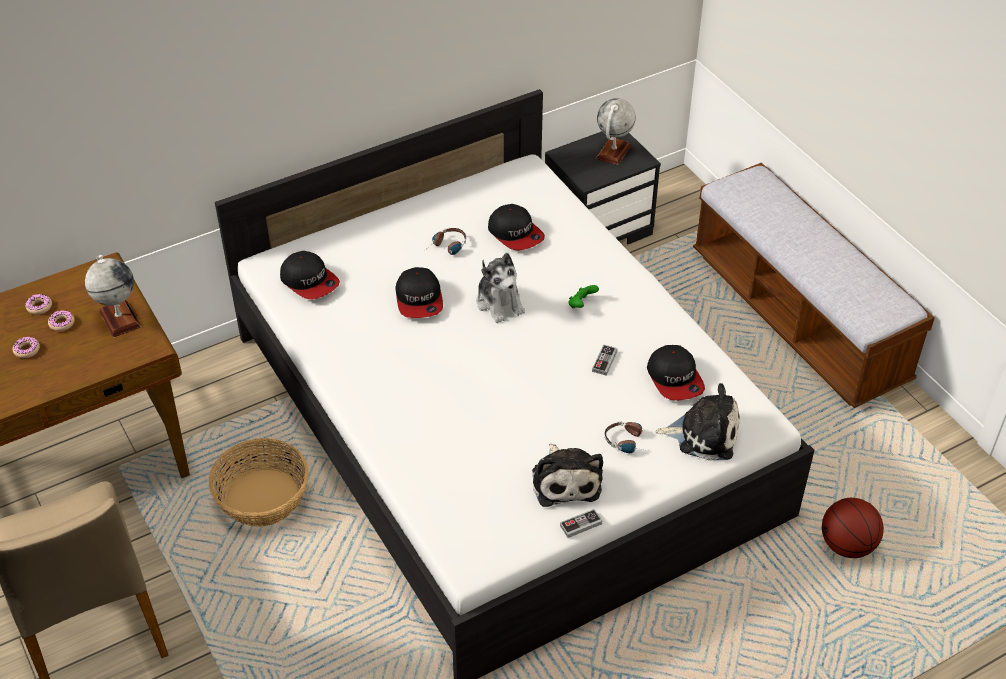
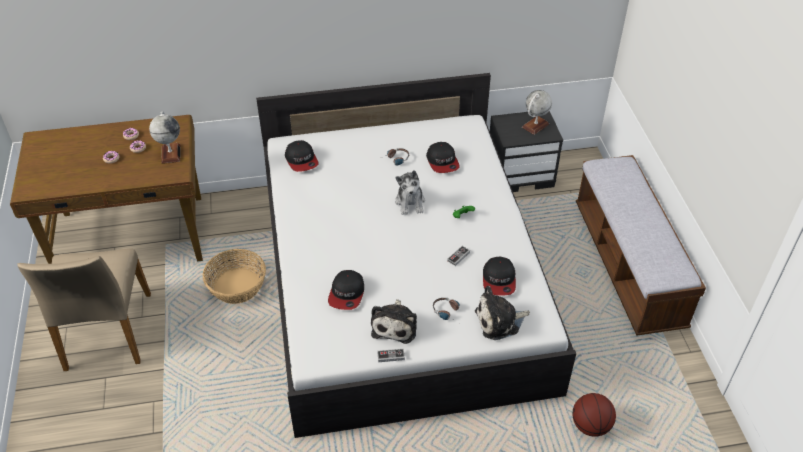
camera: 20 degrees right, 0 degrees up
cap [395,267,443,318] -> cap moved to [328,270,364,310]
plush toy [655,383,739,461] -> plush toy turned 135 degrees clockwise [475,286,530,340]

